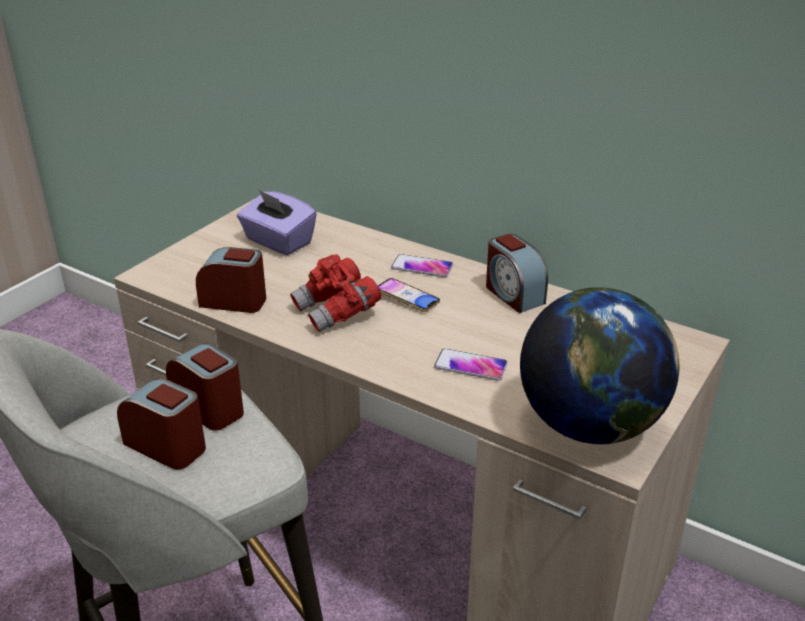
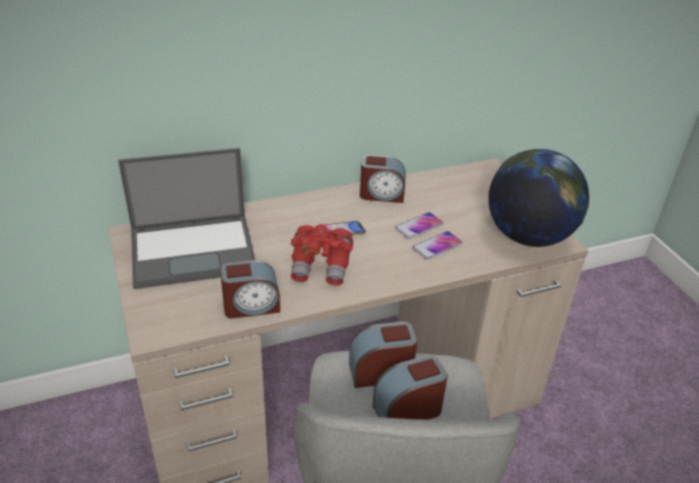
camera: 55 degrees left, 5 degrees up
alarm clock [196,247,266,313] -> alarm clock turned 150 degrees counterclockwise [220,261,280,318]
purple tissue box [237,189,317,255] -> laptop [118,148,256,289]
phone [391,254,453,277] -> phone moved to [395,212,443,239]

